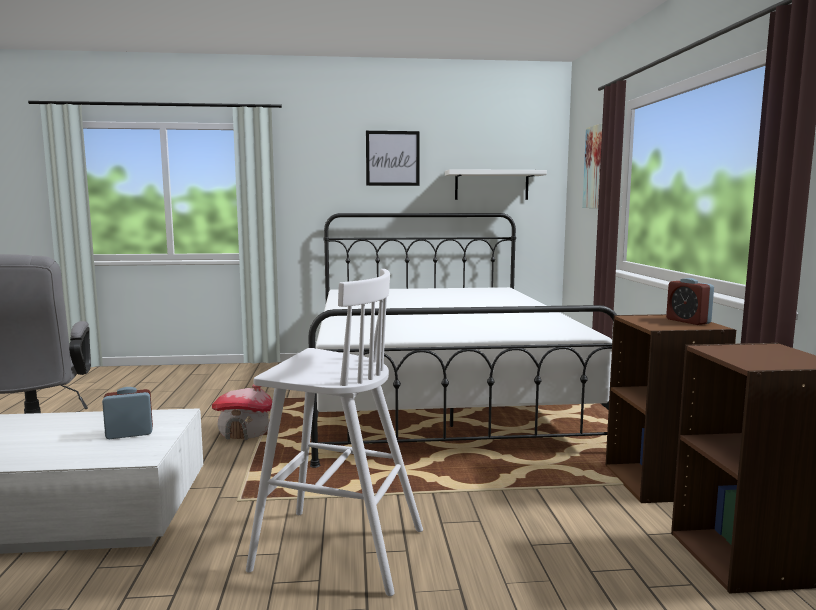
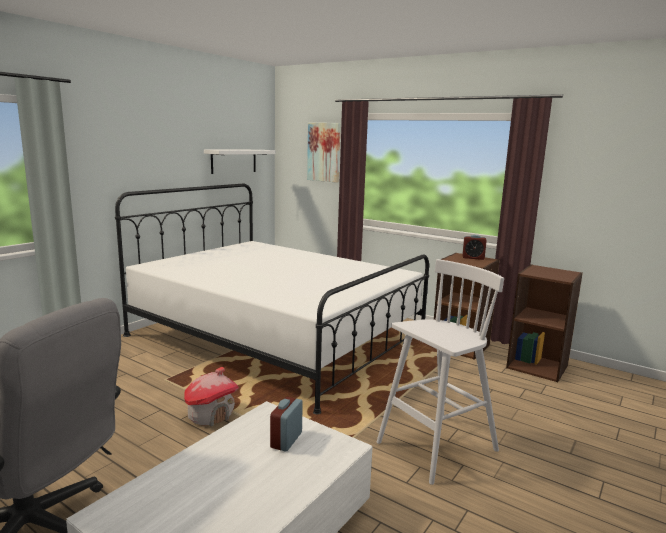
camera: 50 degrees left, 5 degrees up
picture [366,131,420,186] -> none

